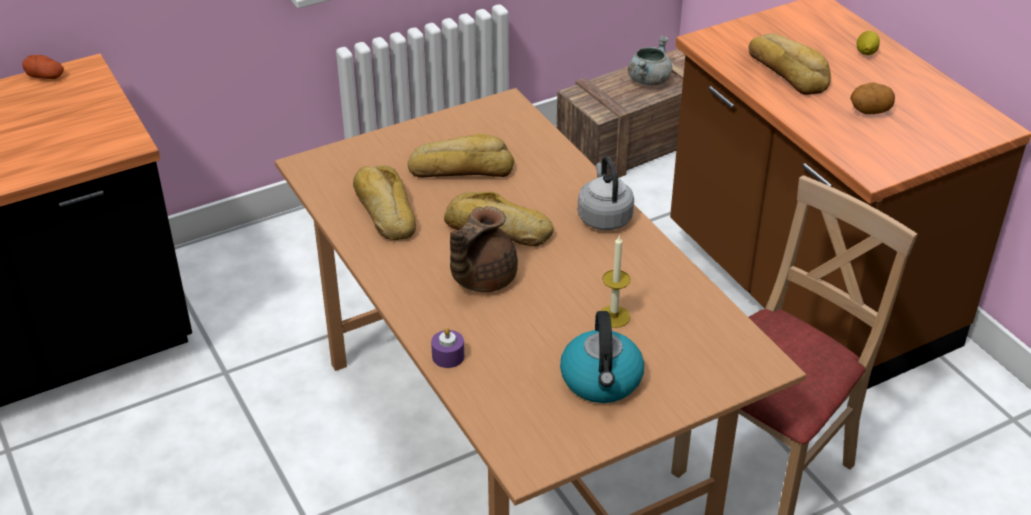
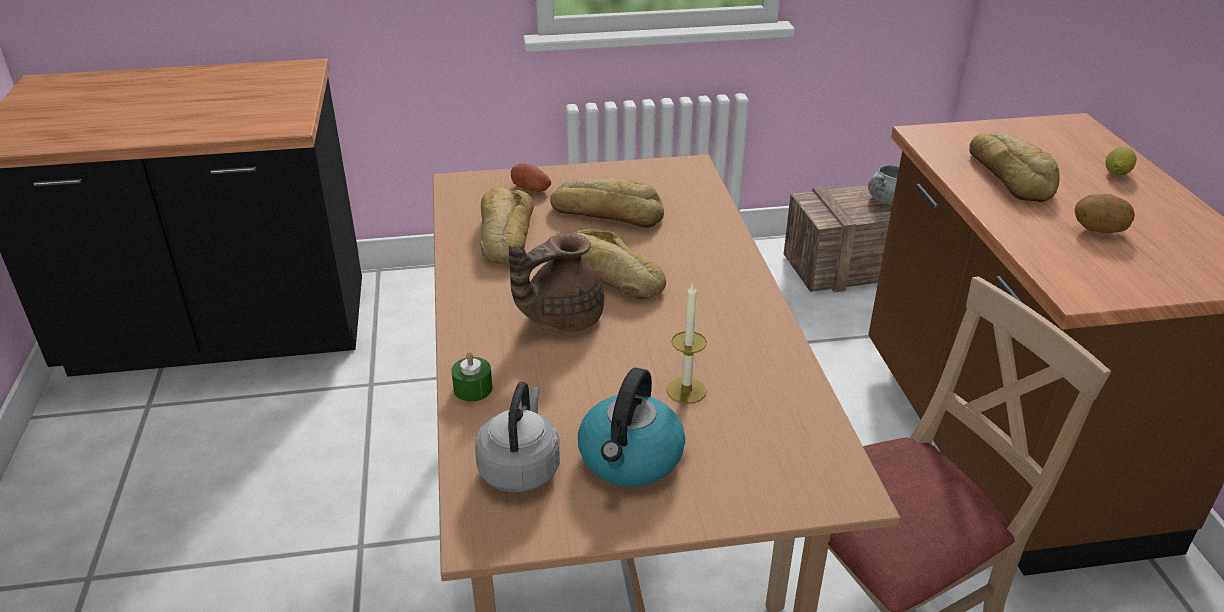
camera: 20 degrees right, 5 degrees down
potato [22,55,64,79] -> potato moved to [511,163,551,192]
purple candle [431,328,464,368] -> green candle [451,352,492,402]
grey kettle [578,156,634,230] -> grey kettle moved to [475,382,560,492]

